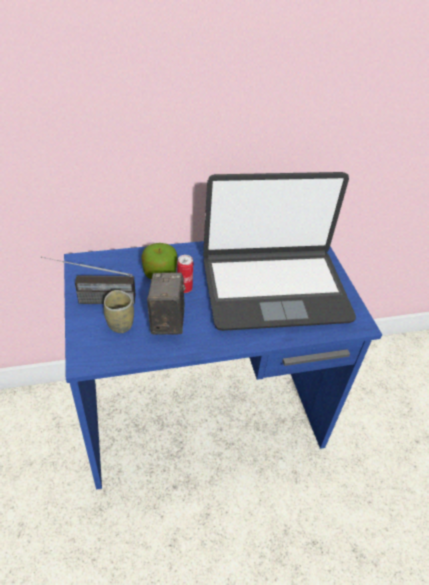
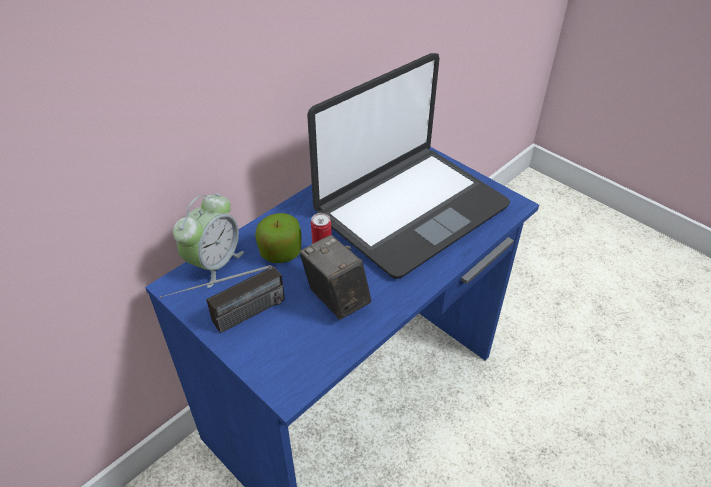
camera: 30 degrees left, 0 degrees up
cup [104,290,134,333] -> none
none -> alarm clock [173,193,244,288]

